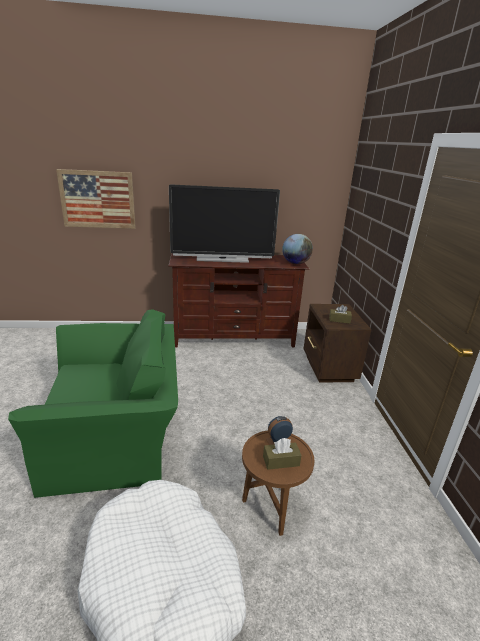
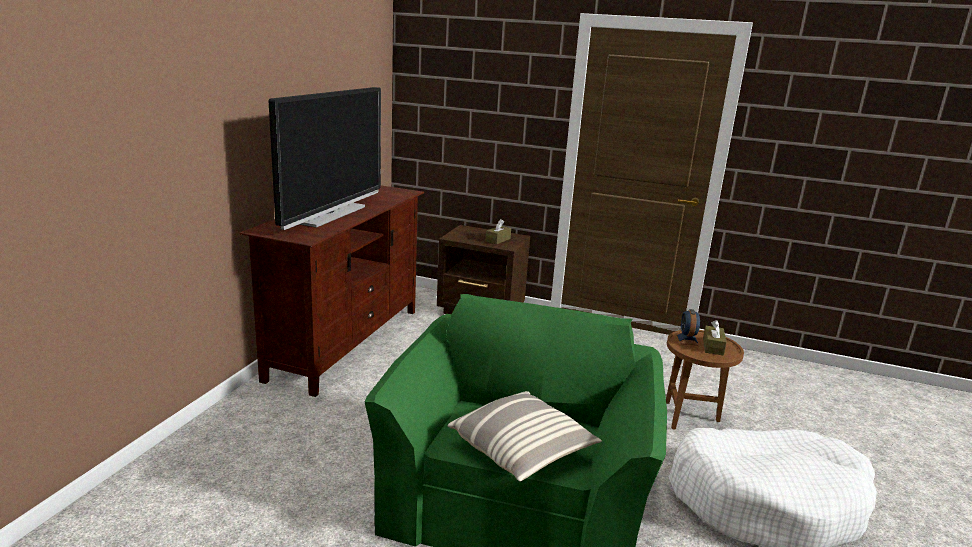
camera: 65 degrees left, 5 degrees down
picture [56,169,136,229] -> none
globe [282,234,313,264] -> none
none -> pillow [448,391,602,481]

